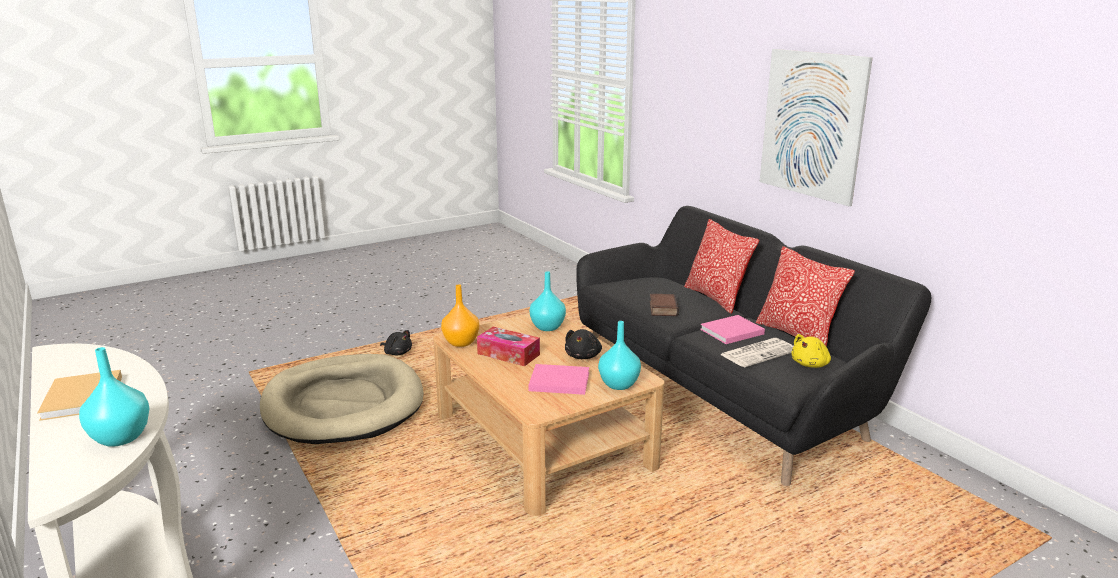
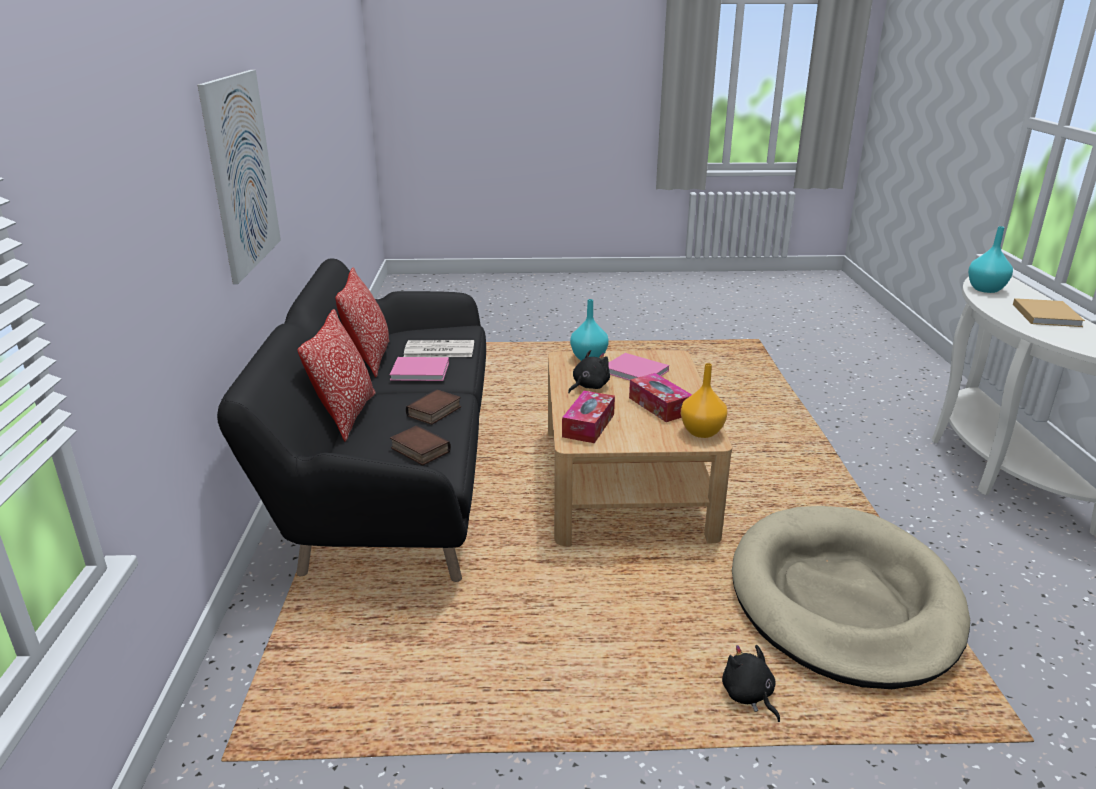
camera: 150 degrees left, 5 degrees up
turquoise vase [530,271,566,331] -> tissue box [562,391,615,443]
yellow plush toy [791,334,831,368] -> none
none -> book [390,425,451,465]

